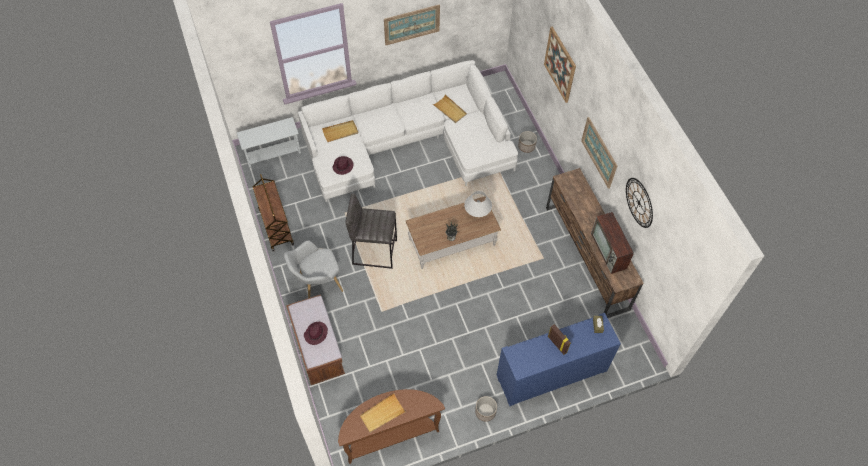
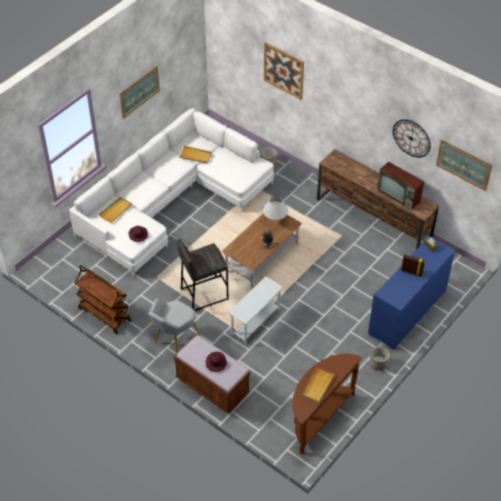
camera: 30 degrees left, 10 degrees down
white side table [237,117,301,168] -> white side table moved to [228,276,284,344]
picture [581,117,617,189] -> picture moved to [436,139,493,191]

